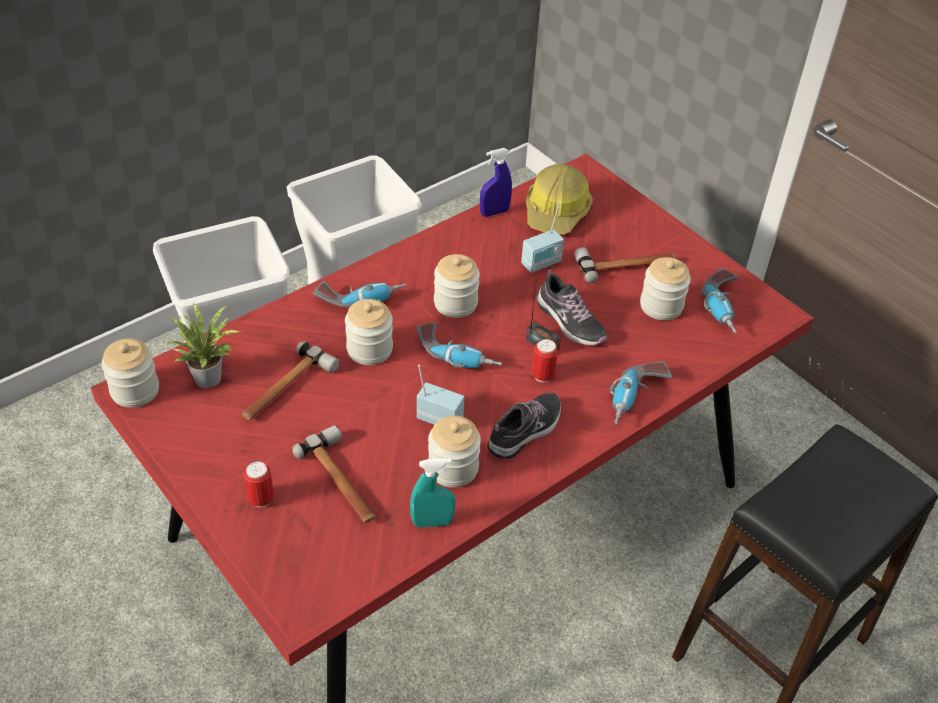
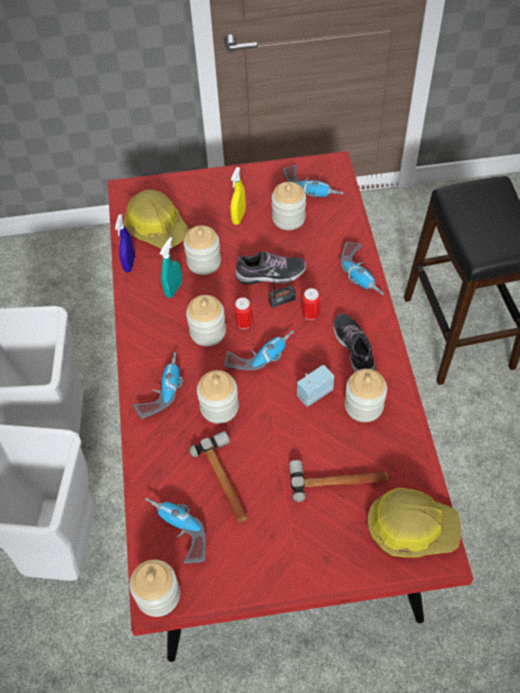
camera: 55 degrees left, 10 degrees up
potted plant [167,302,240,388] -> power drill [145,497,206,563]
can [244,461,274,507] -> can moved to [234,297,253,329]
turquoise spray bottle [410,458,456,527] -> turquoise spray bottle moved to [160,237,182,298]
radio [521,203,564,273] -> jar [183,225,221,275]
hammer [574,247,676,283] -> yellow spray bottle [230,167,246,225]
none -> hard hat [367,487,461,558]

